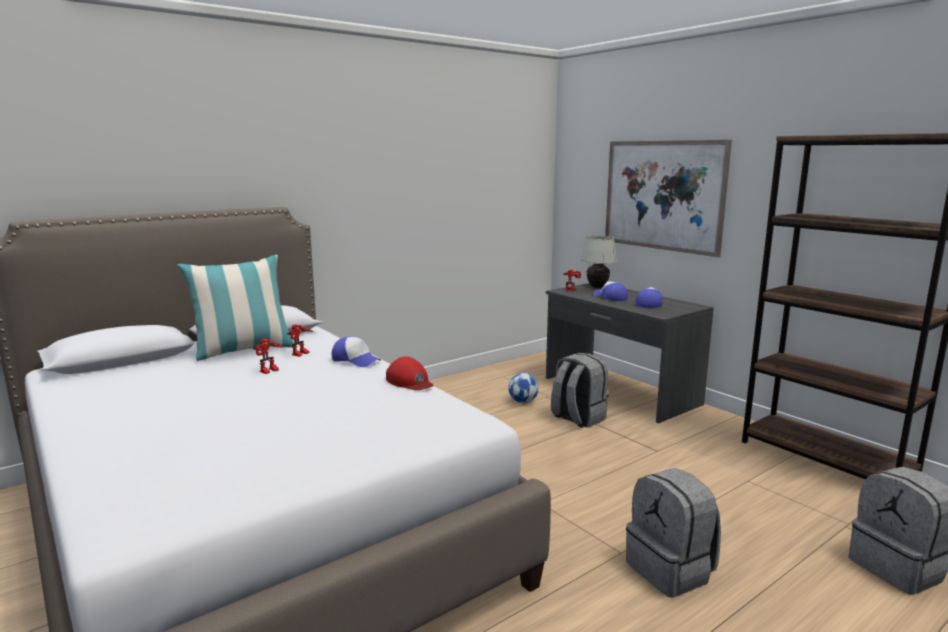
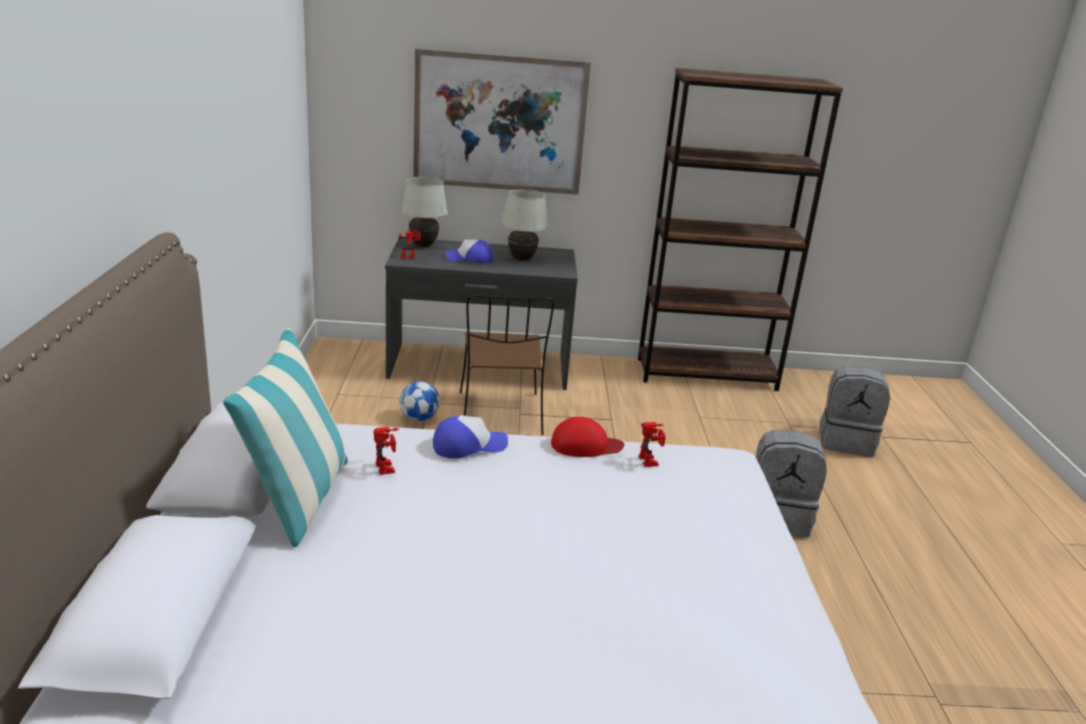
camera: 55 degrees left, 10 degrees up
toy robot [253,339,282,374] -> toy robot moved to [638,422,666,467]
grey backpack [551,353,609,428] -> brown chair [460,295,554,435]
cap [636,287,663,308] -> white table lamp [501,189,548,261]

